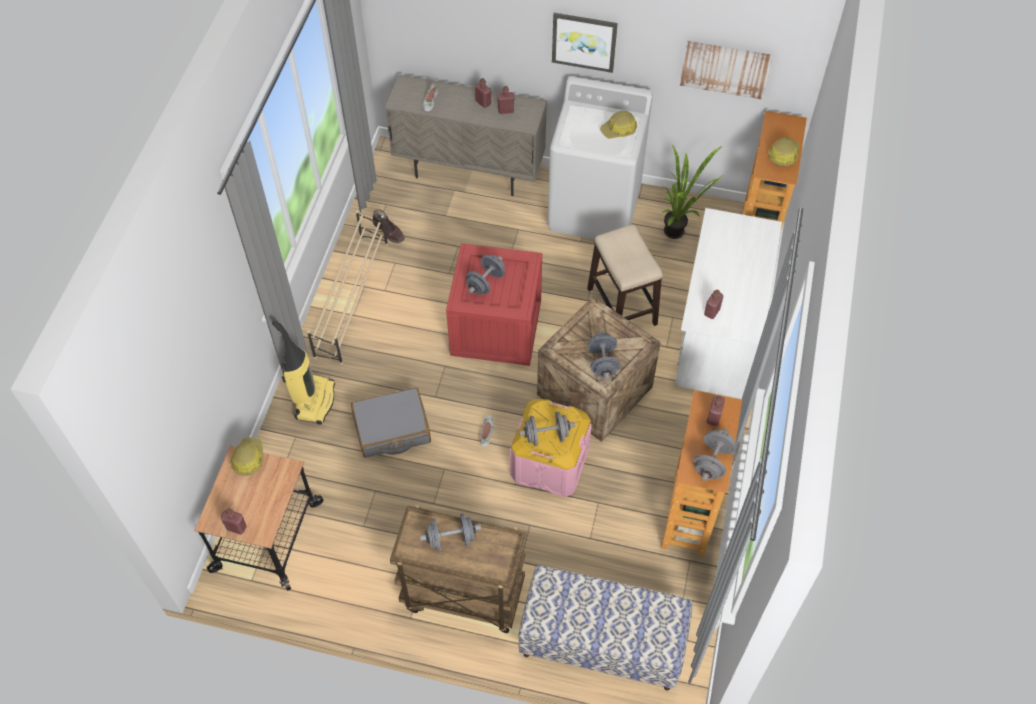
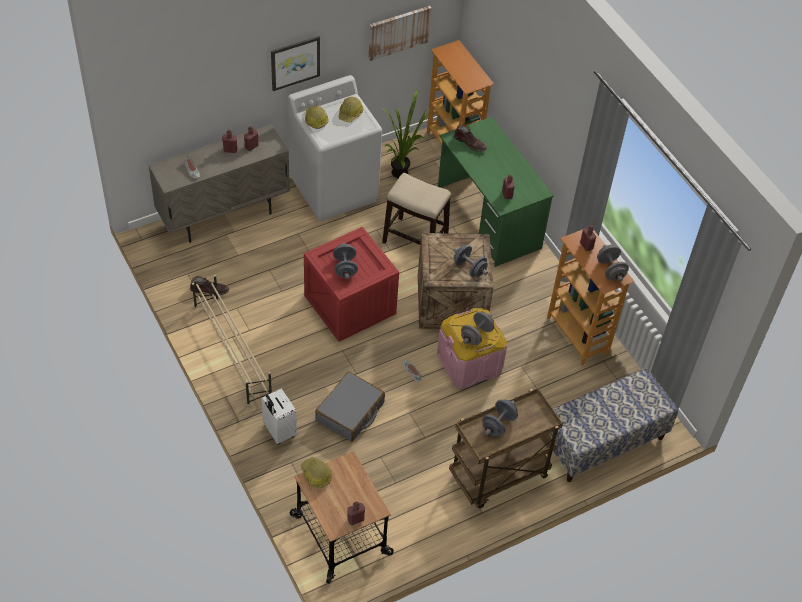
camera: 45 degrees left, 5 degrees down
vacuum cleaner [272,320,335,425] -> white suitcase [261,388,297,445]
white desk [675,208,782,399] -> green desk [438,117,554,267]
hard hat [768,137,799,166] -> hard hat moved to [305,105,329,129]
none -> brown boot [454,125,487,152]

